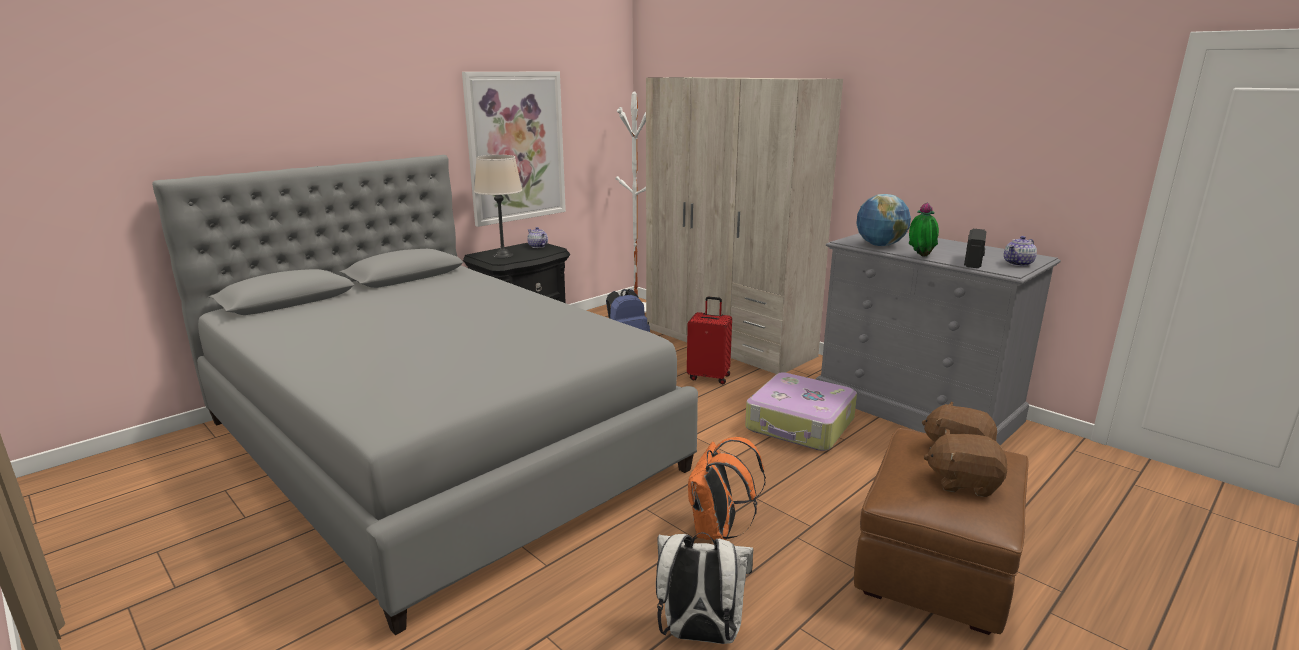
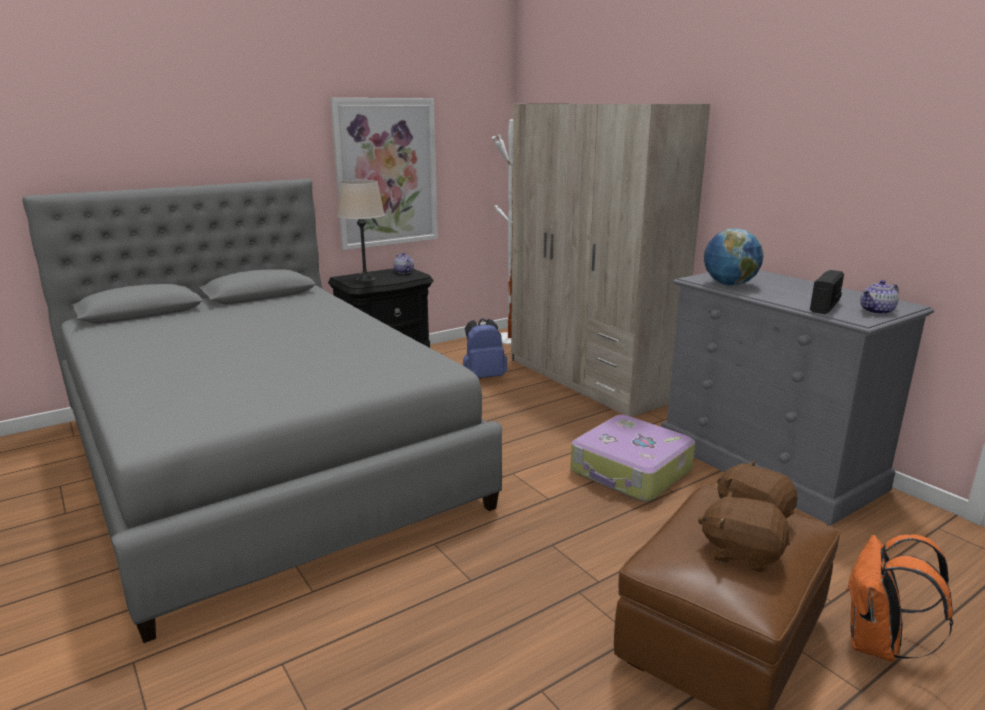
camera: 10 degrees right, 0 degrees up
white backpack [656,532,753,644] -> none
red suitcase [687,297,732,384] -> none
orange backpack [688,437,766,540] -> orange backpack moved to [846,534,953,662]
potted plant [909,202,939,257] -> none

